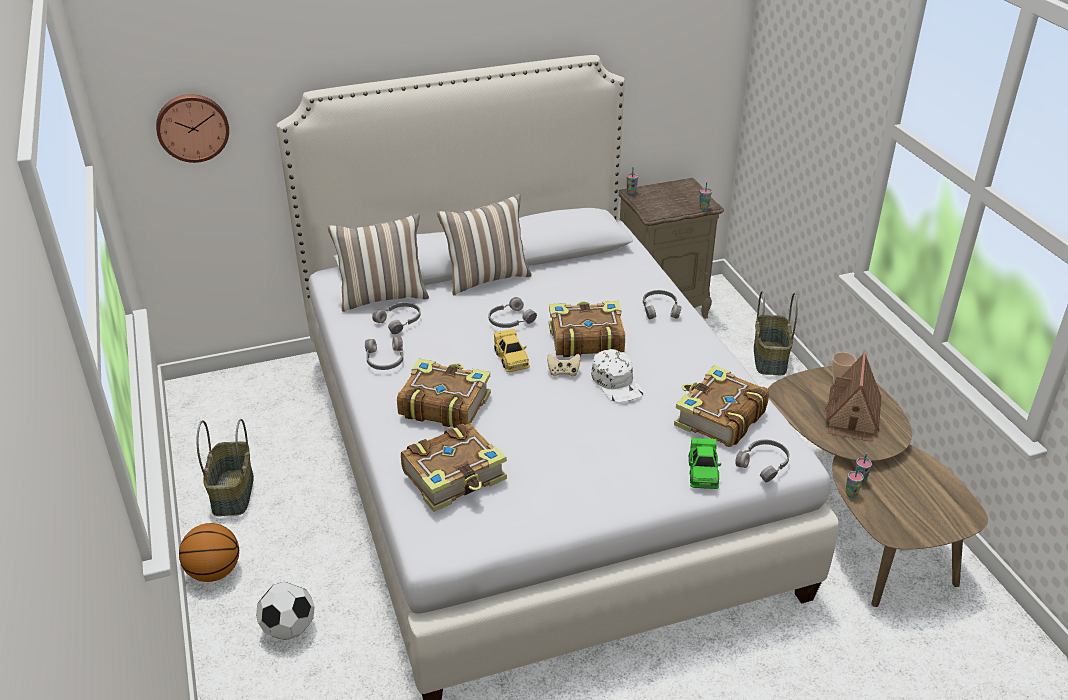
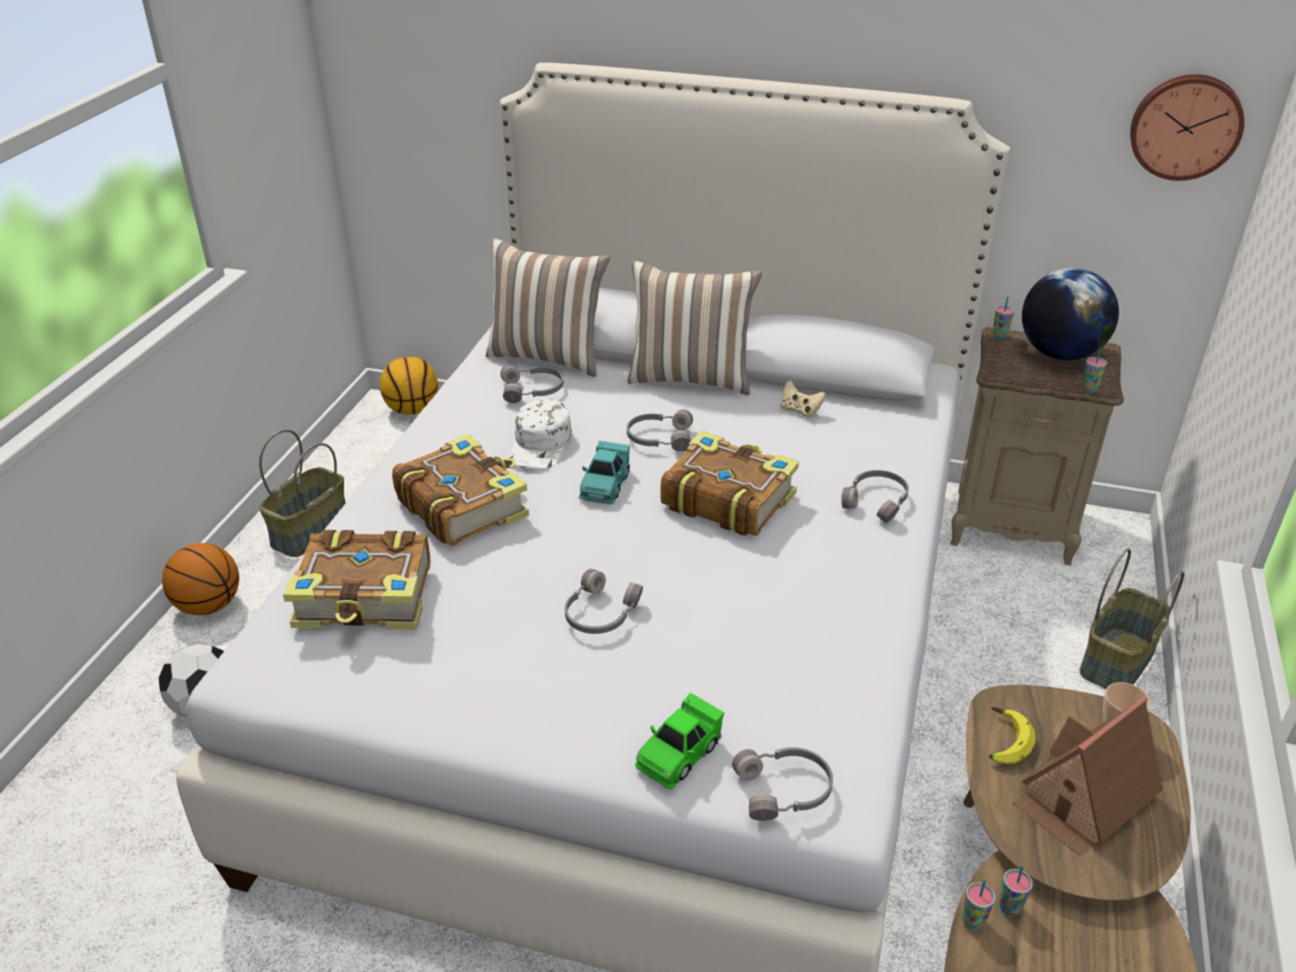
camera: 35 degrees right, 0 degrees up
wall clock [156,94,229,163] -> wall clock moved to [1130,74,1245,181]
grey headphones [365,337,403,370] -> grey headphones moved to [565,569,643,634]
yellow toy car [494,329,530,372] -> turquoise toy car [579,441,630,504]
beige game controller [547,354,581,376] -> beige game controller moved to [781,380,826,418]
white cap [591,349,643,403] -> white cap moved to [508,399,572,469]
book [674,365,769,447] -> none
none -> basketball [380,357,438,415]
none -> banana [989,707,1035,764]
none -> globe [1022,268,1119,360]

